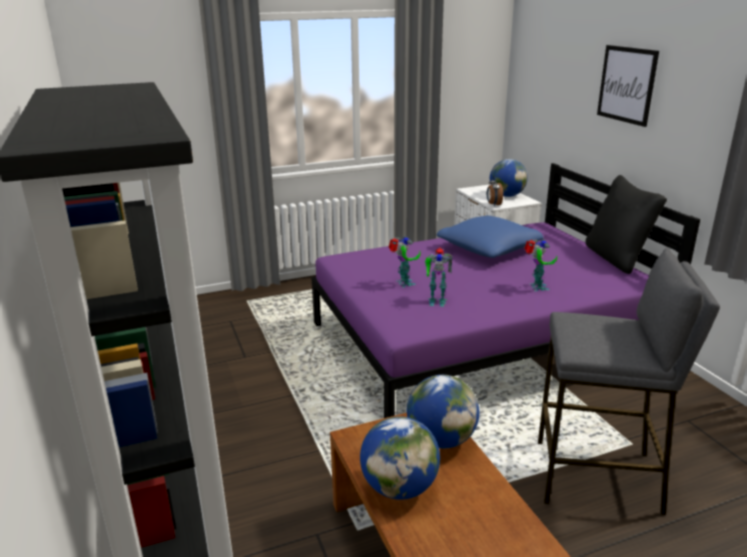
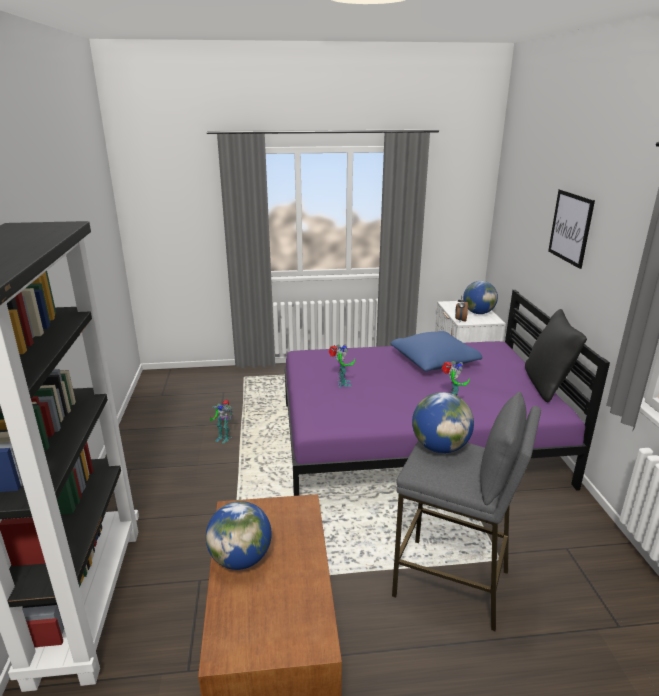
camera: 15 degrees right, 0 degrees up
globe [407,375,480,448] -> globe moved to [412,392,474,453]
toy robot [425,248,453,307] -> toy robot moved to [210,400,233,443]

